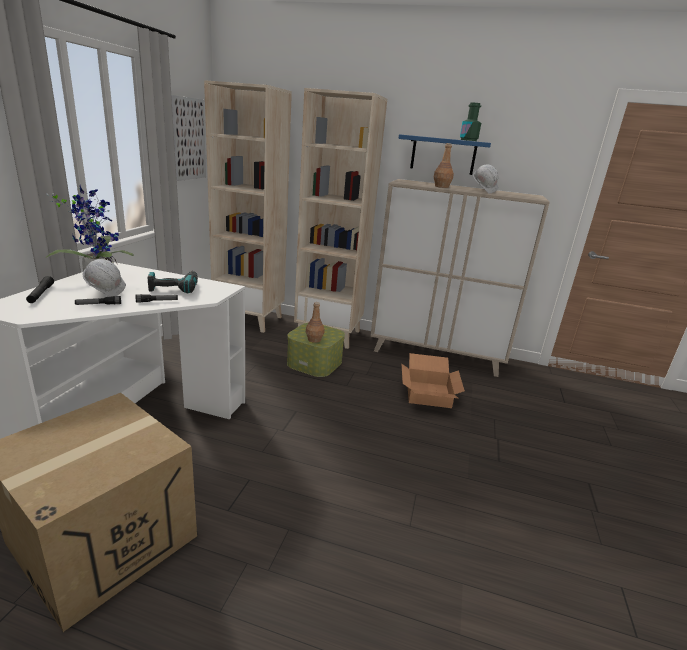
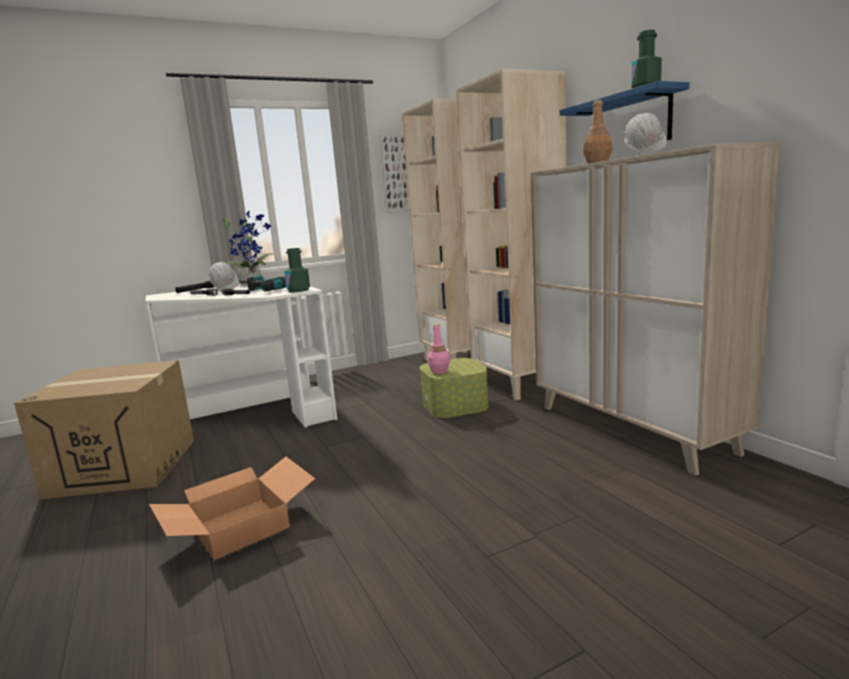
camera: 50 degrees right, 10 degrees down
brown bottle [306,302,324,343] -> pink bottle [428,324,450,374]
cardboard box [402,353,465,408] -> cardboard box moved to [149,457,315,560]
none -> green bottle [284,248,310,292]

